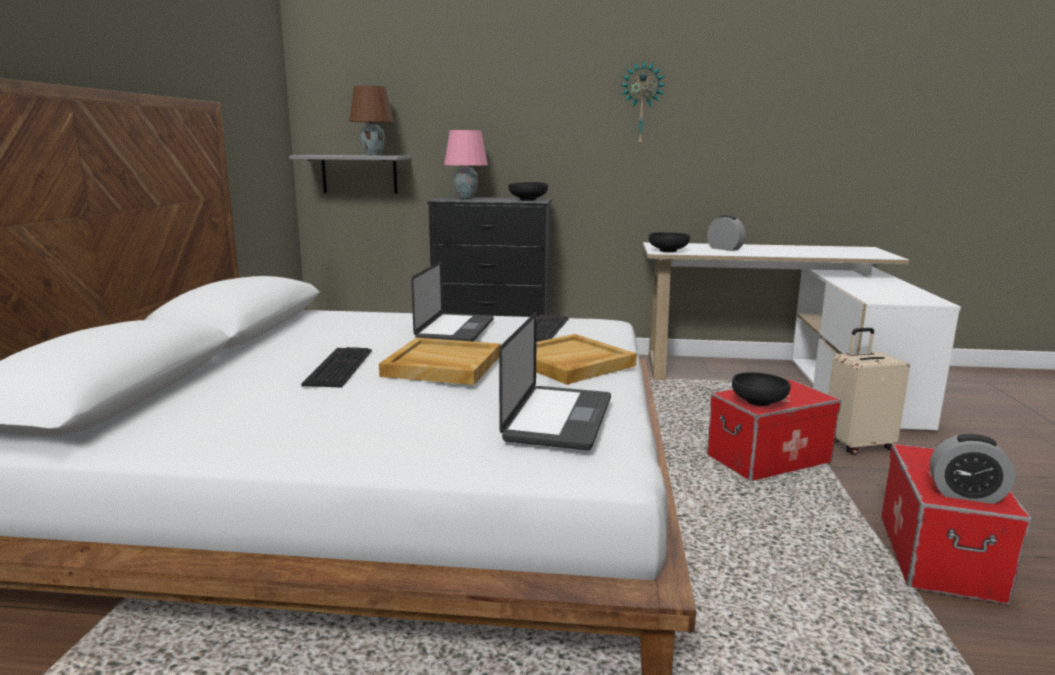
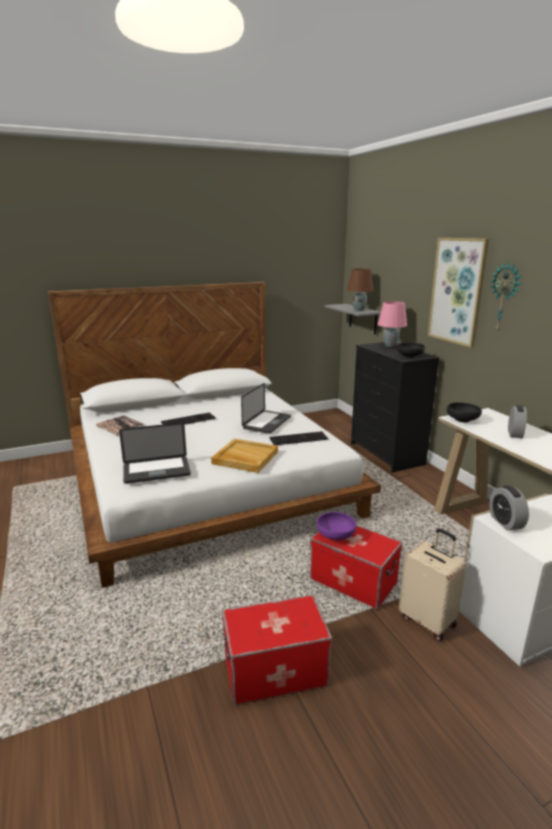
camera: 60 degrees right, 5 degrees up
beige tray [379,338,501,385] -> none
laptop [411,261,494,342] -> laptop turned 45 degrees counterclockwise [241,383,291,434]
black bowl [732,372,791,406] -> purple bowl [317,512,356,540]
alarm clock [930,434,1015,504] -> alarm clock moved to [489,486,529,531]
none -> book [96,415,144,435]
none -> picture [428,238,489,348]

